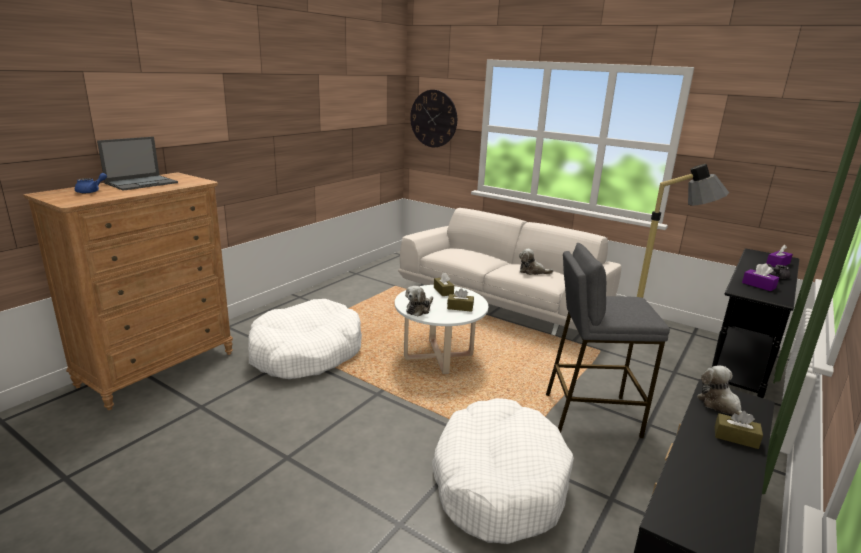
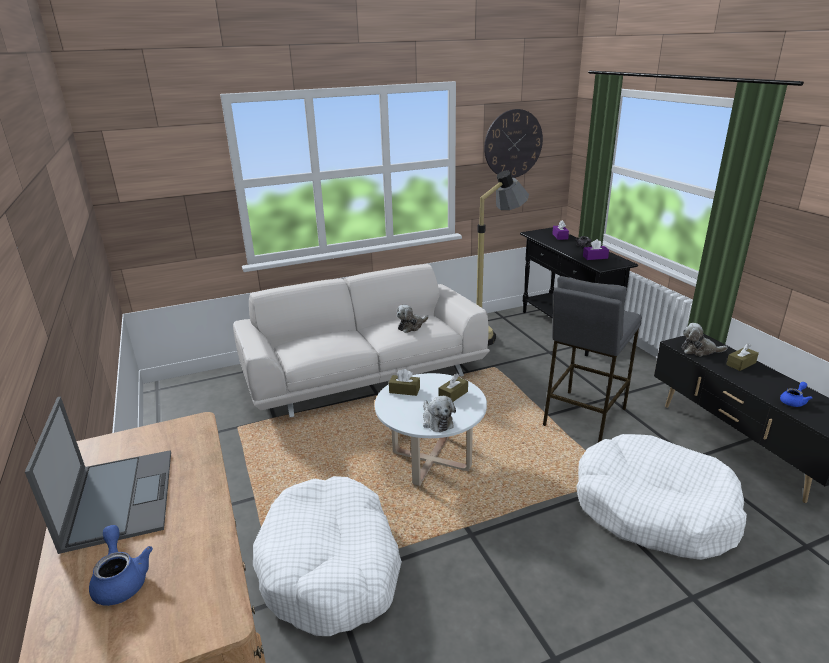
camera: 55 degrees left, 5 degrees up
wall clock [410,90,457,147] -> wall clock moved to [484,109,543,178]
none -> blue teapot [780,382,813,407]

